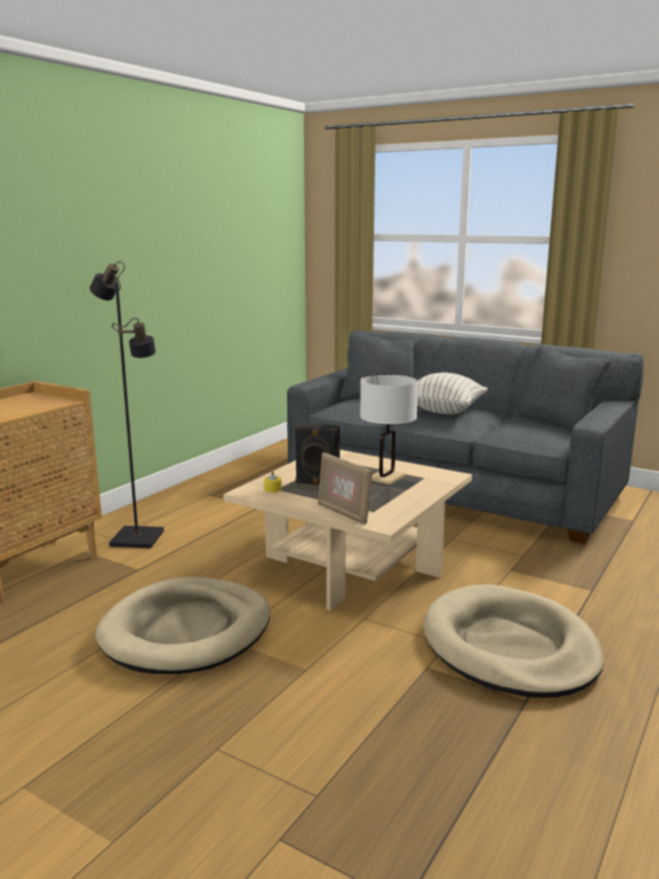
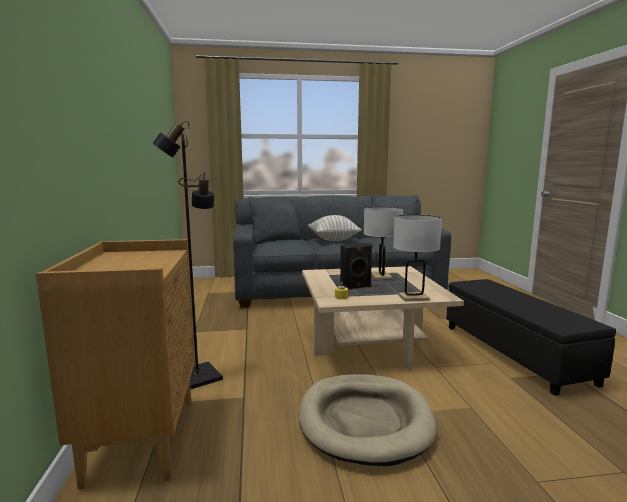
camera: 40 degrees left, 5 degrees down
picture frame [318,452,372,525] -> white table lamp [393,215,442,302]
beige dog bed [424,584,604,698] -> black ottoman [447,279,616,396]

